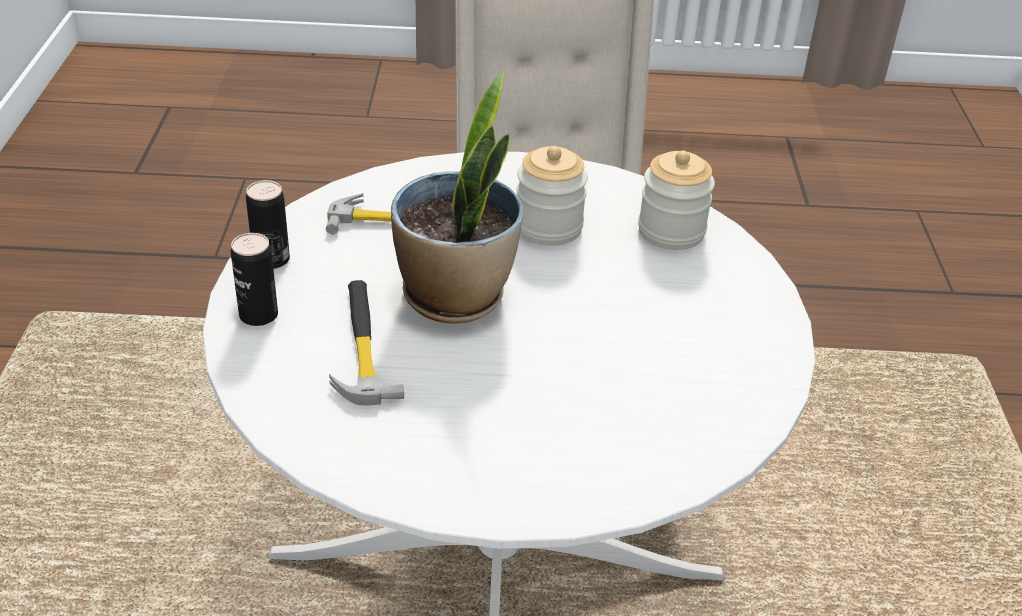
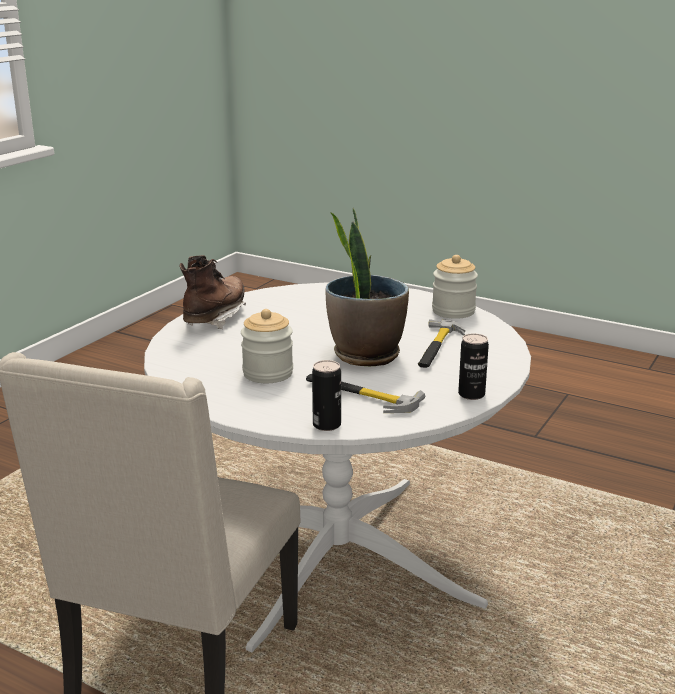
camera: 150 degrees left, 15 degrees down
can [231,233,278,326] -> can moved to [312,360,341,431]
jar [638,150,715,250] -> jar moved to [432,255,478,319]
none -> brown boot [179,255,246,329]

